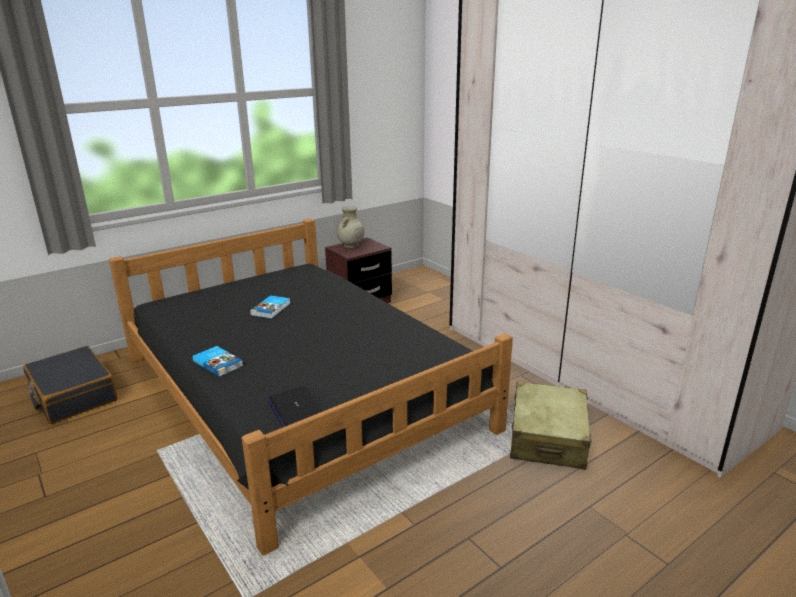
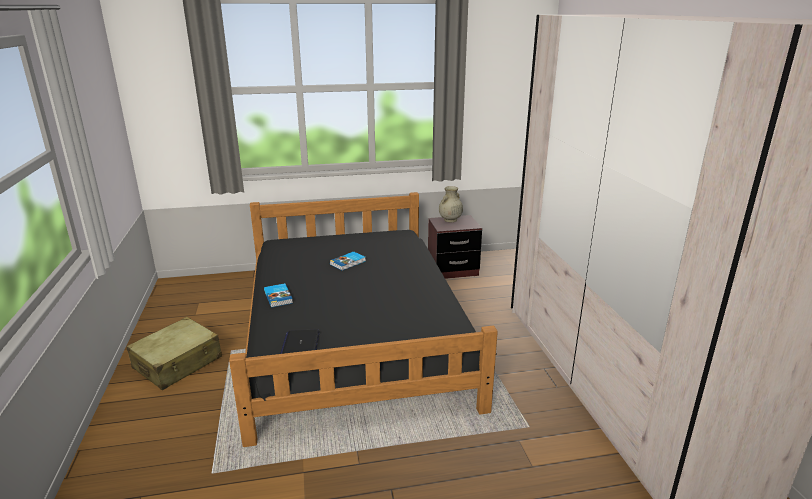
camera: 25 degrees right, 0 degrees up
black suitcase [23,346,118,424] -> none
beige suitcase [510,382,592,470] -> beige suitcase moved to [126,317,222,390]

